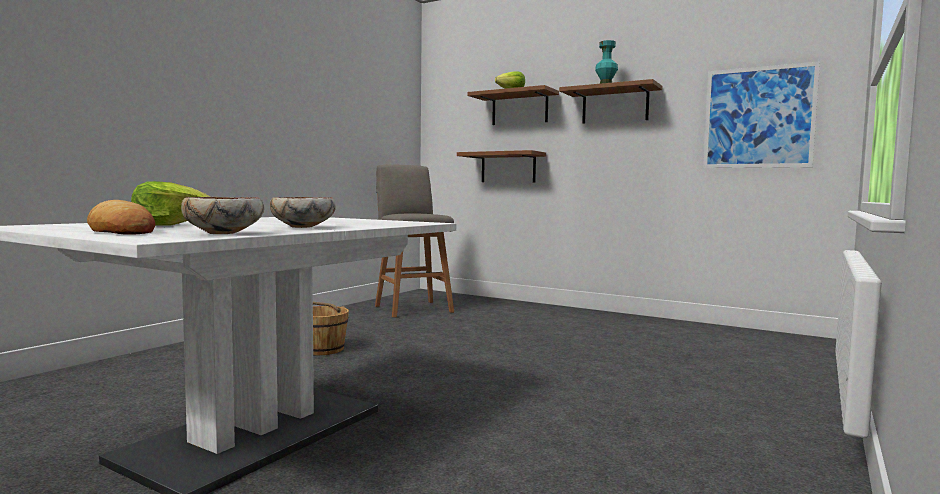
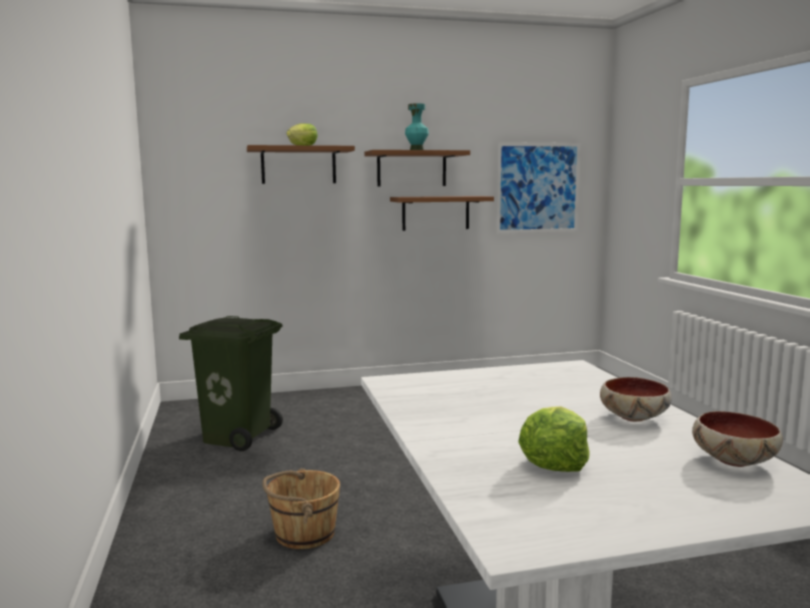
camera: 45 degrees left, 5 degrees up
bread [87,200,155,235] -> none
grey stool [375,164,454,318] -> green trash can [179,316,283,451]
brown shelf [457,150,546,182] -> brown shelf moved to [390,196,494,231]

